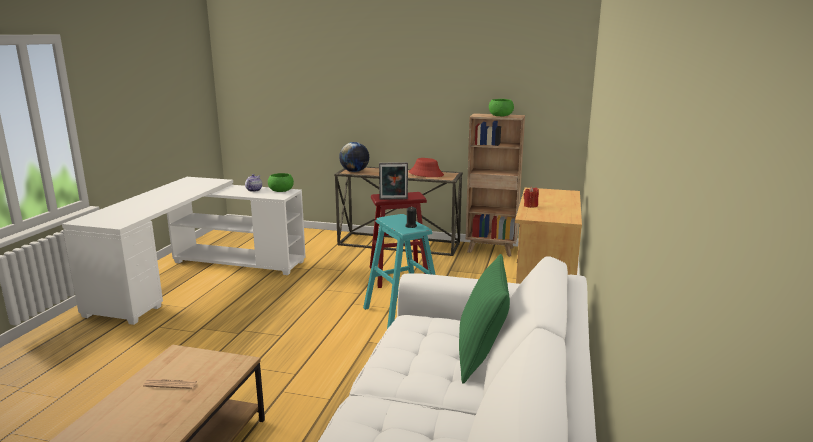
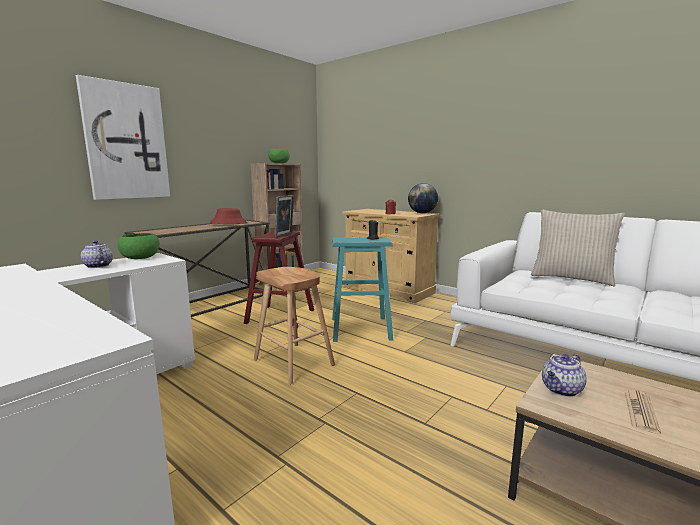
camera: 65 degrees left, 5 degrees down
globe [339,142,369,172] -> globe moved to [408,183,438,213]
green pillow [459,254,510,384] -> beige pillow [531,210,625,286]
none -> picture [76,75,170,200]
none -> brown stool [254,267,335,384]
none -> teapot [542,354,587,397]

